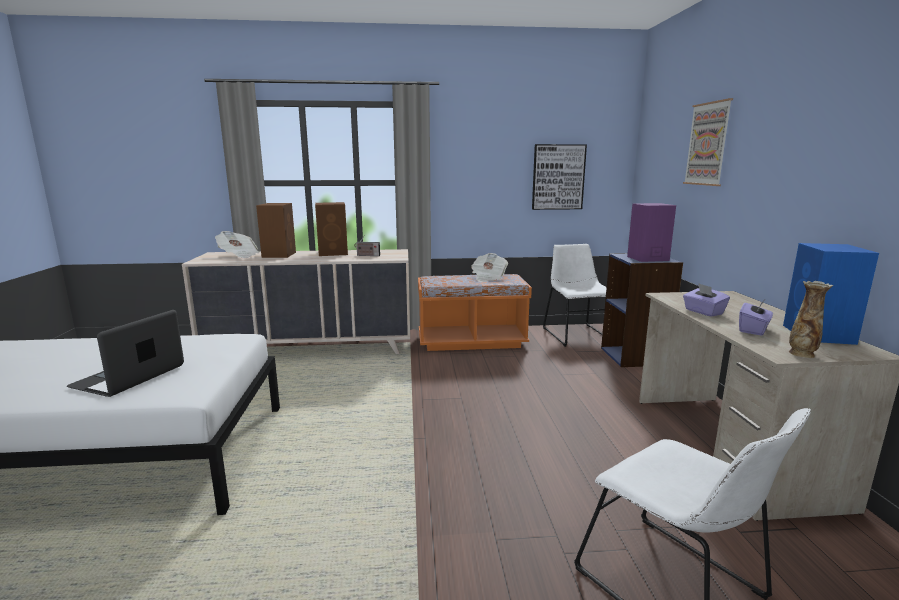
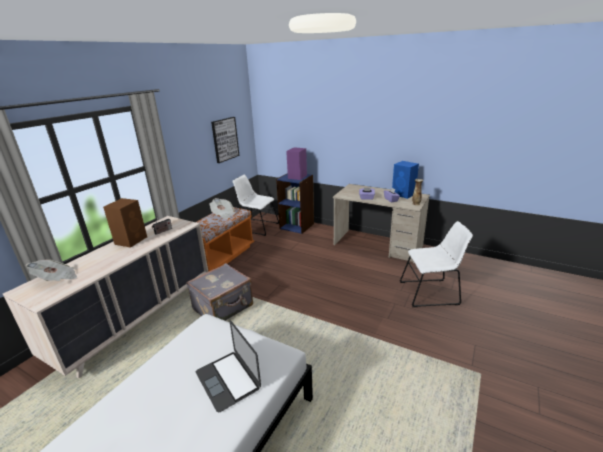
camera: 55 degrees left, 10 degrees up
brown speaker [256,203,296,258] -> none
picture [683,98,733,186] -> none
none -> grey suitcase [186,263,253,321]

